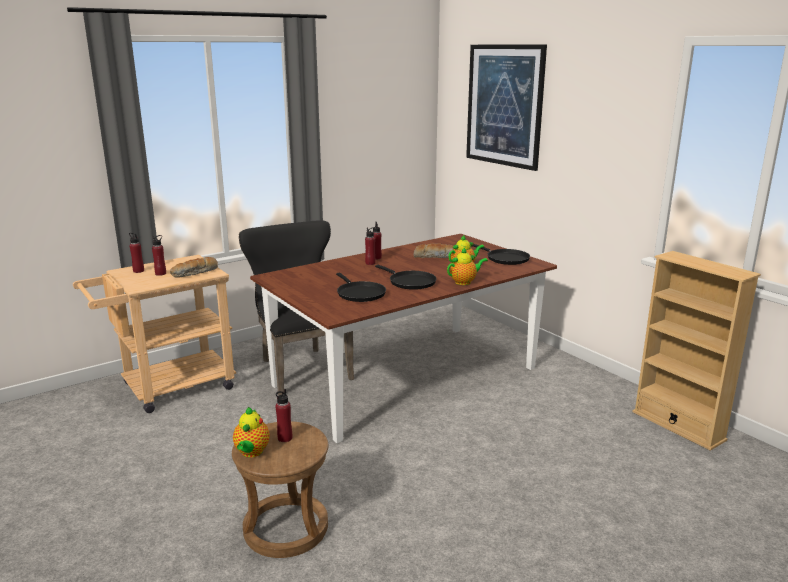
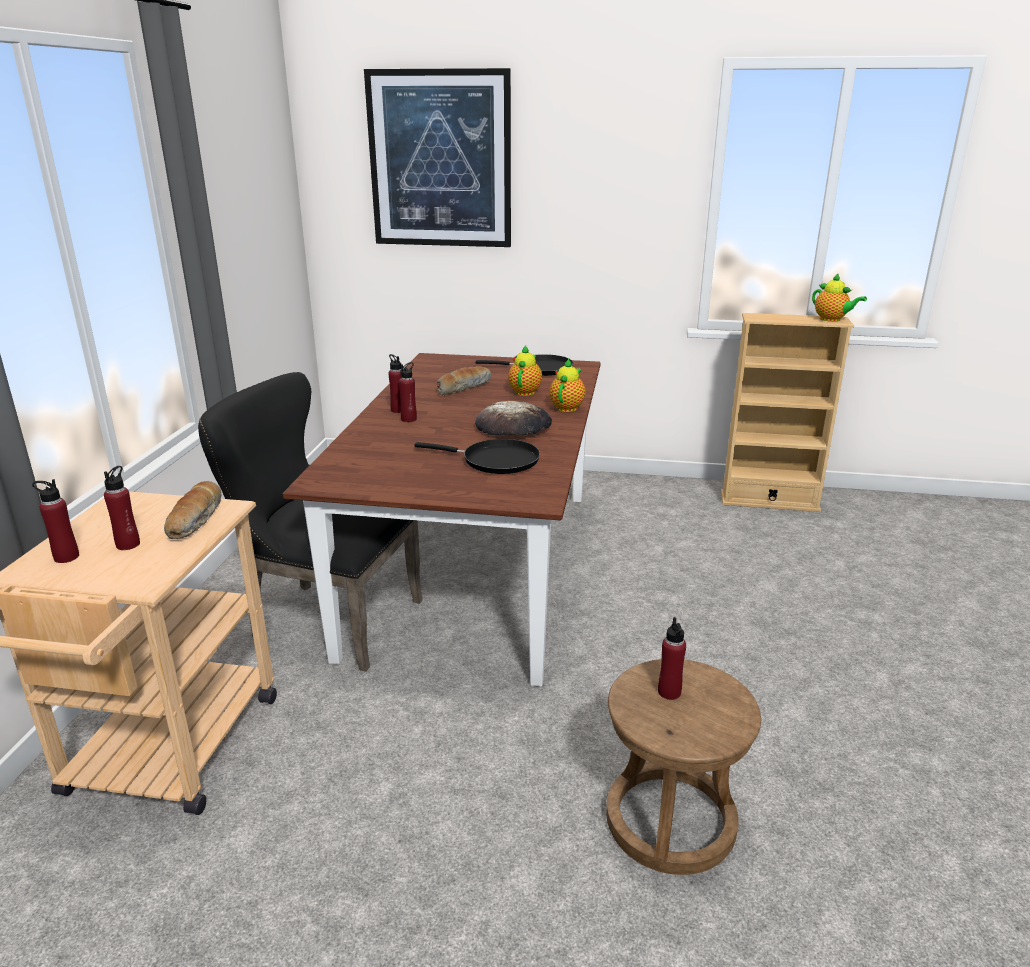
camera: 45 degrees left, 5 degrees up
teapot [233,407,270,457] -> teapot moved to [812,273,867,322]
black frying pan [375,265,437,290] -> bread [475,401,552,436]

